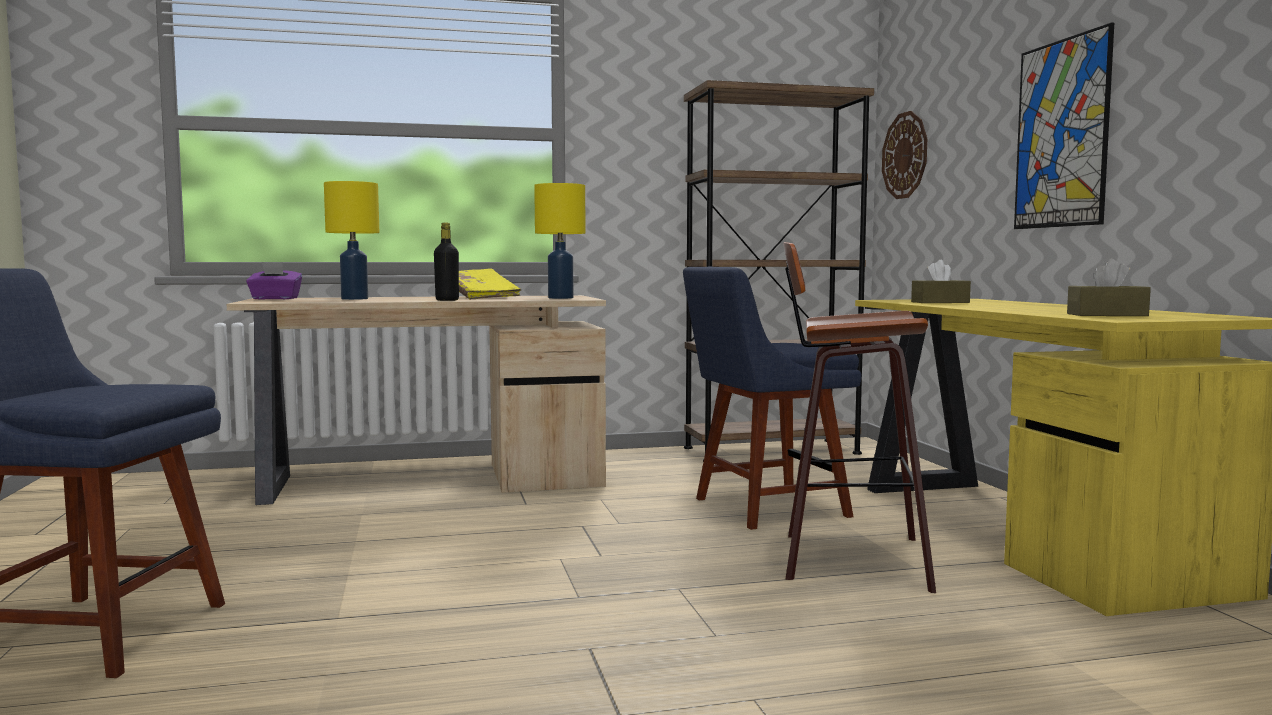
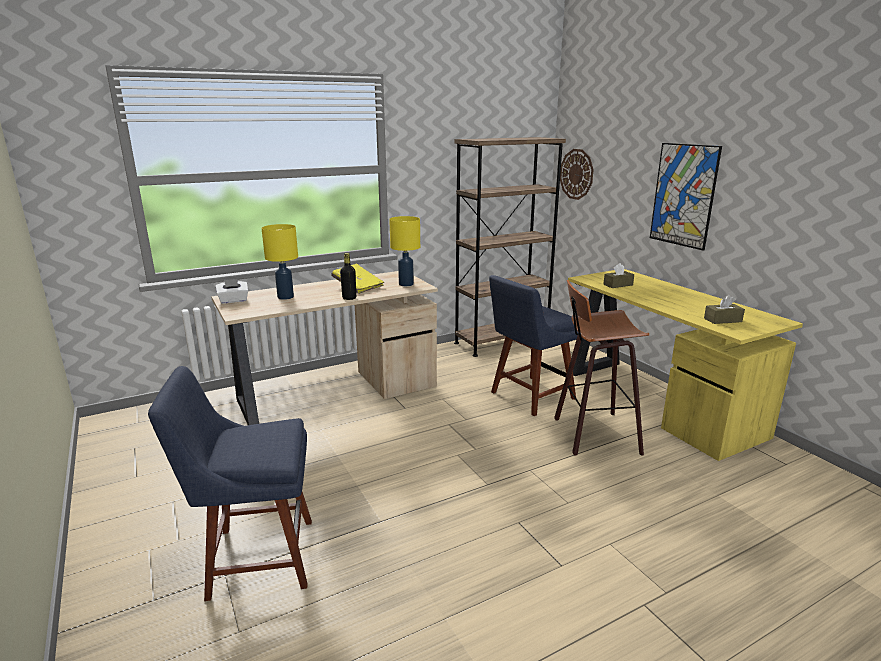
camera: 15 degrees left, 15 degrees up
purple tissue box [246,262,302,300] -> white tissue box [216,279,248,304]

